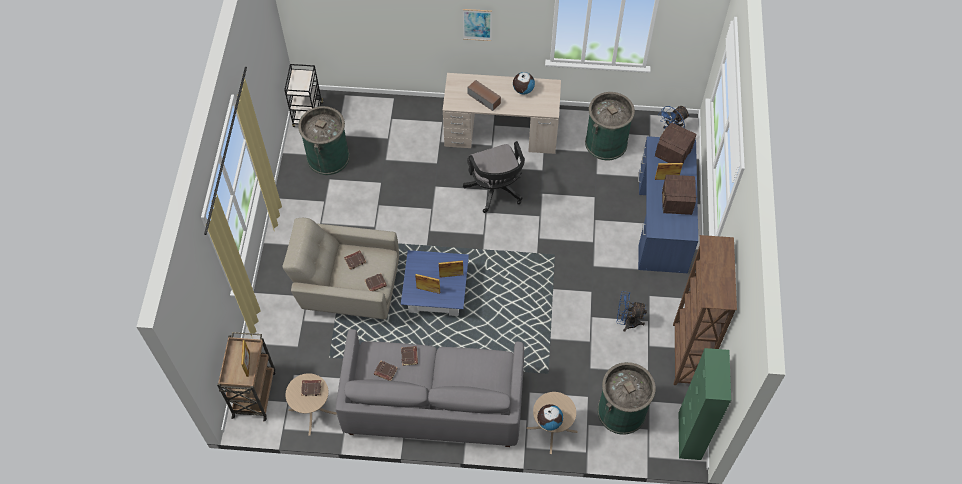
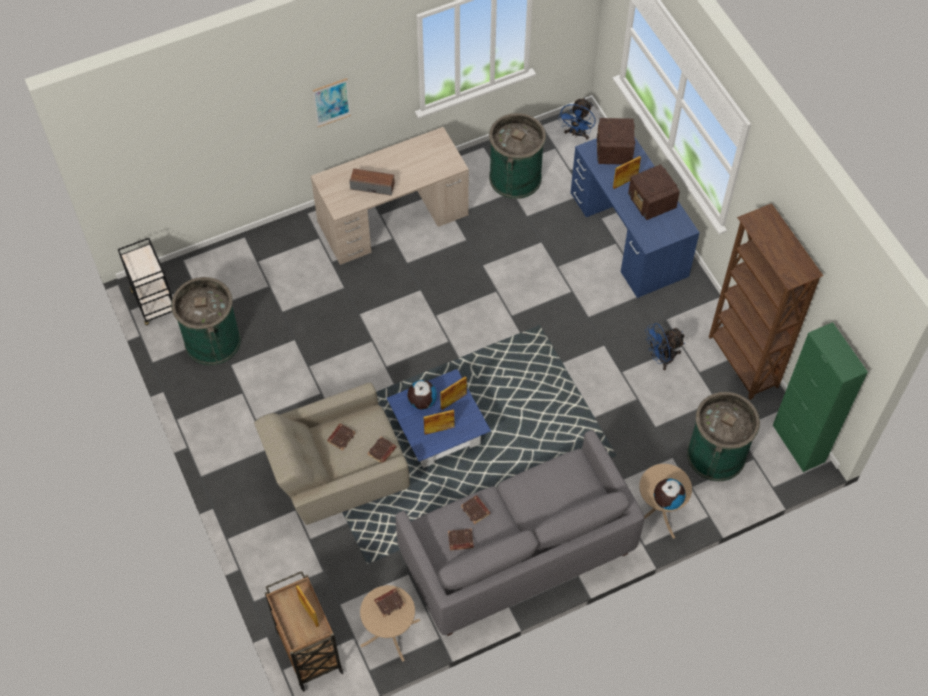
camera: 30 degrees left, 0 degrees up
black office chair [463,141,525,213] -> none
globe [513,72,535,94] -> globe moved to [407,380,437,410]

